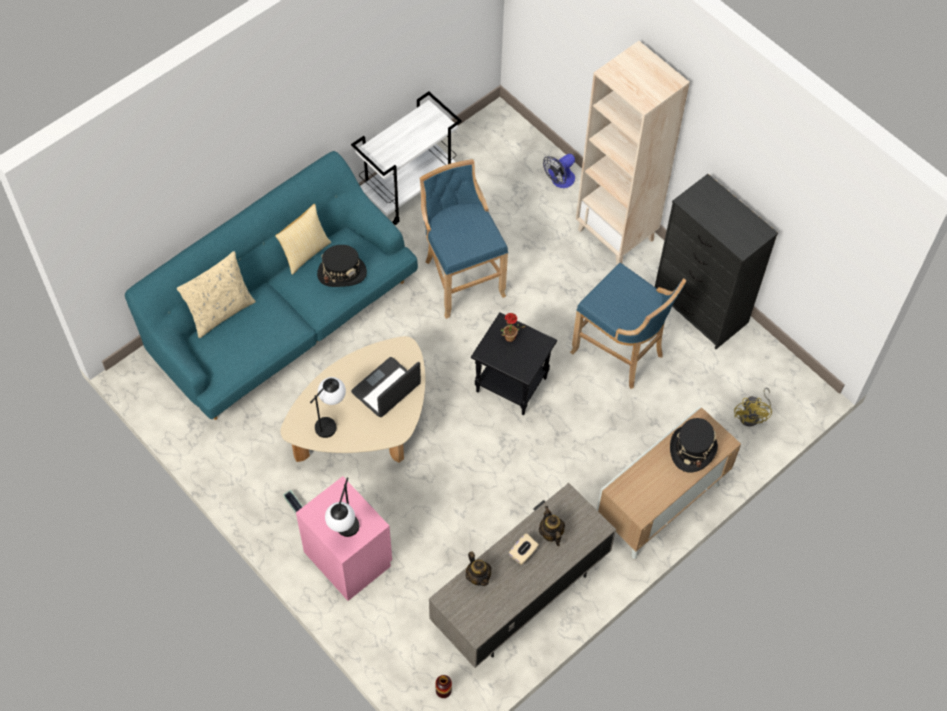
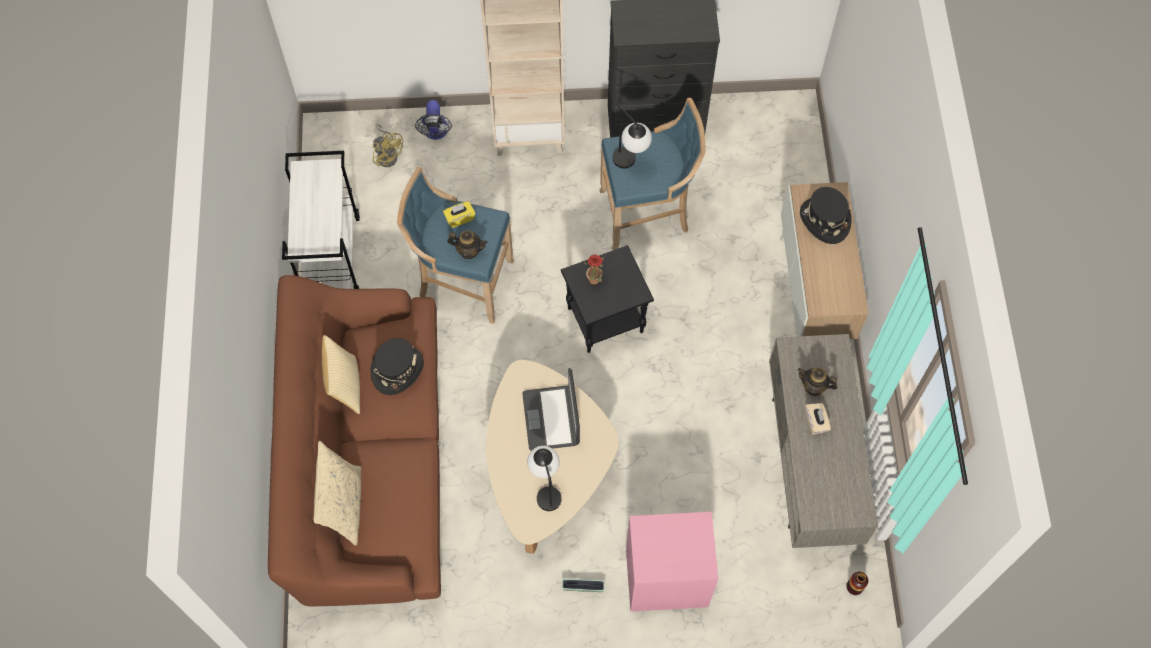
camera: 50 degrees left, 5 degrees up
turquoise sofa [125,151,418,420] -> brown sofa [268,275,441,606]
table lamp [325,478,359,537] -> table lamp moved to [613,103,652,169]
teapot [466,551,492,586] -> teapot moved to [447,230,487,259]
yellow fan [734,387,772,427] -> yellow fan moved to [373,124,403,167]
none -> yellow tissue box [443,201,475,228]

